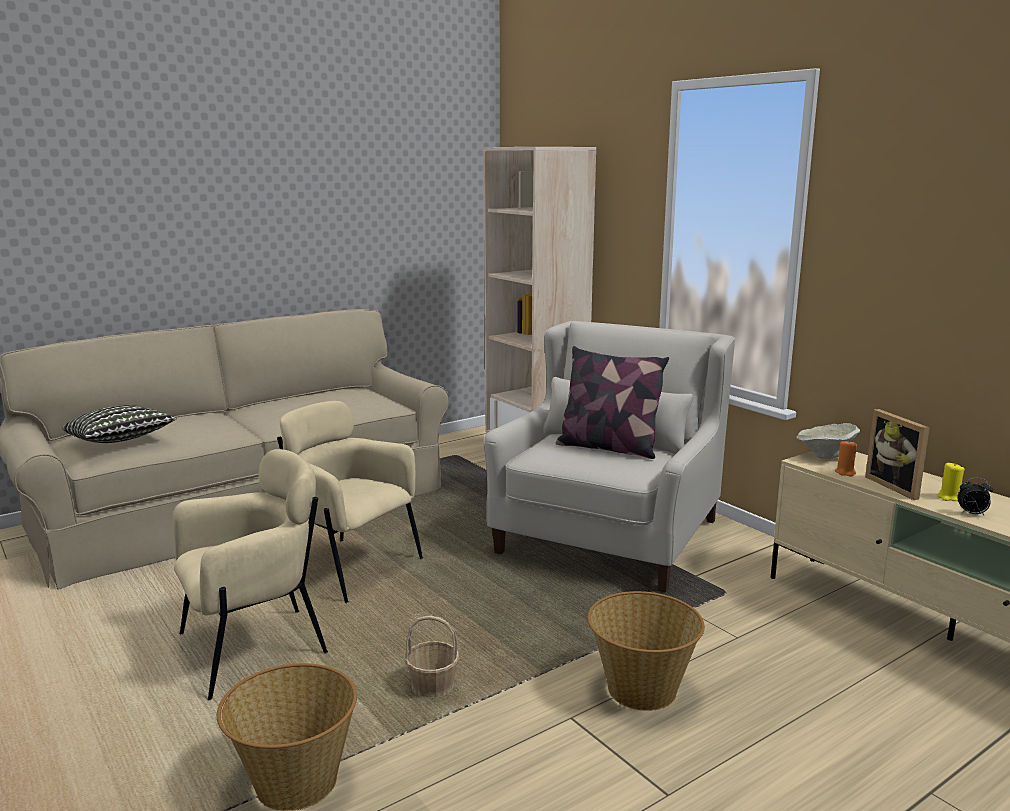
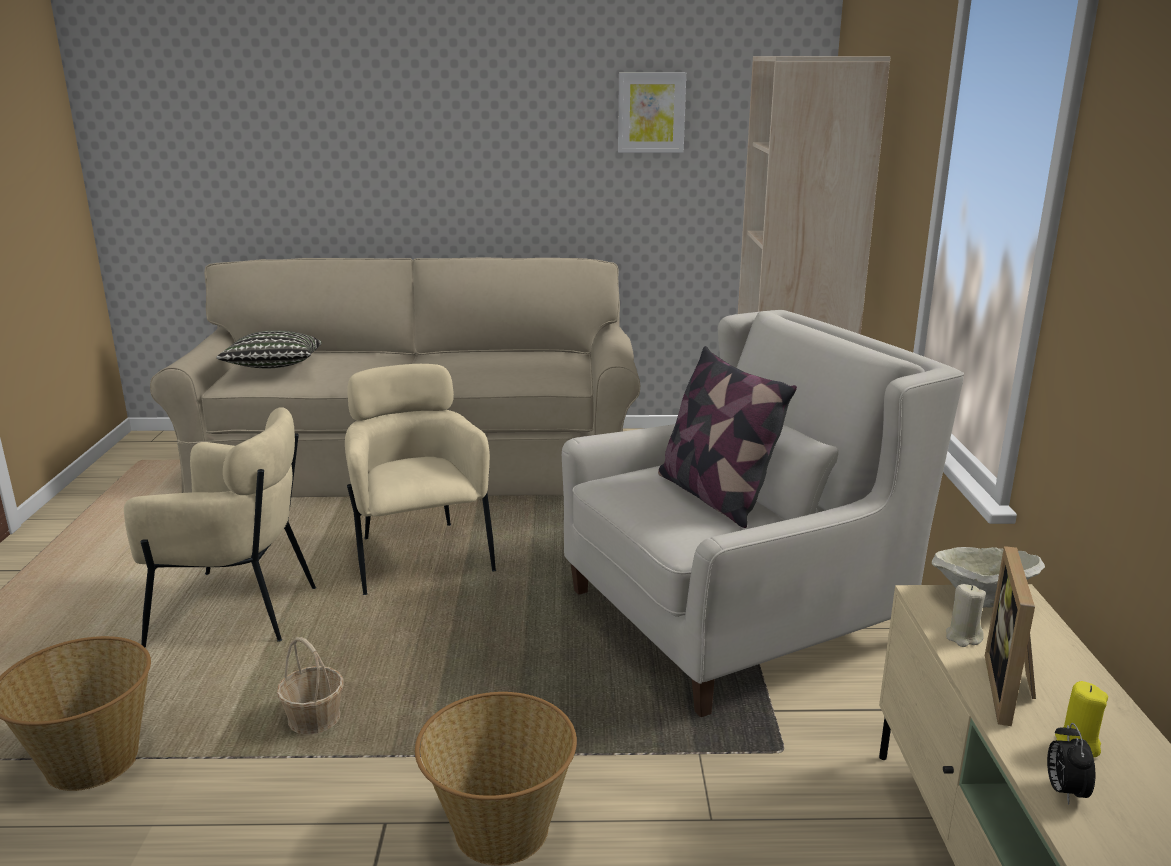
camera: 35 degrees right, 5 degrees up
orange candle [835,440,857,477] -> beige candle [946,584,986,647]
alarm clock [958,478,993,515] -> alarm clock turned 45 degrees clockwise [1047,723,1095,805]
none -> picture [618,72,686,153]

